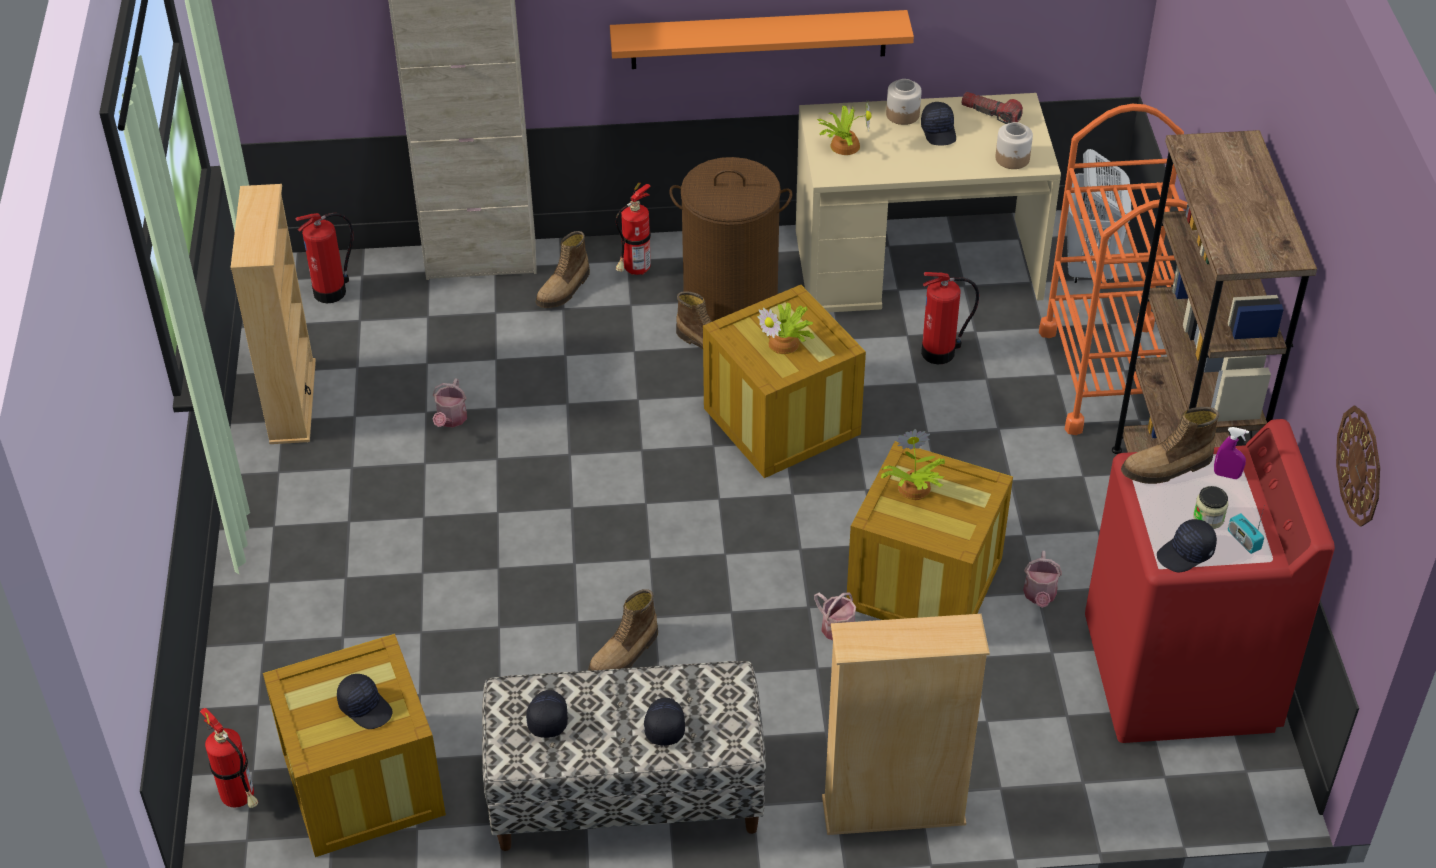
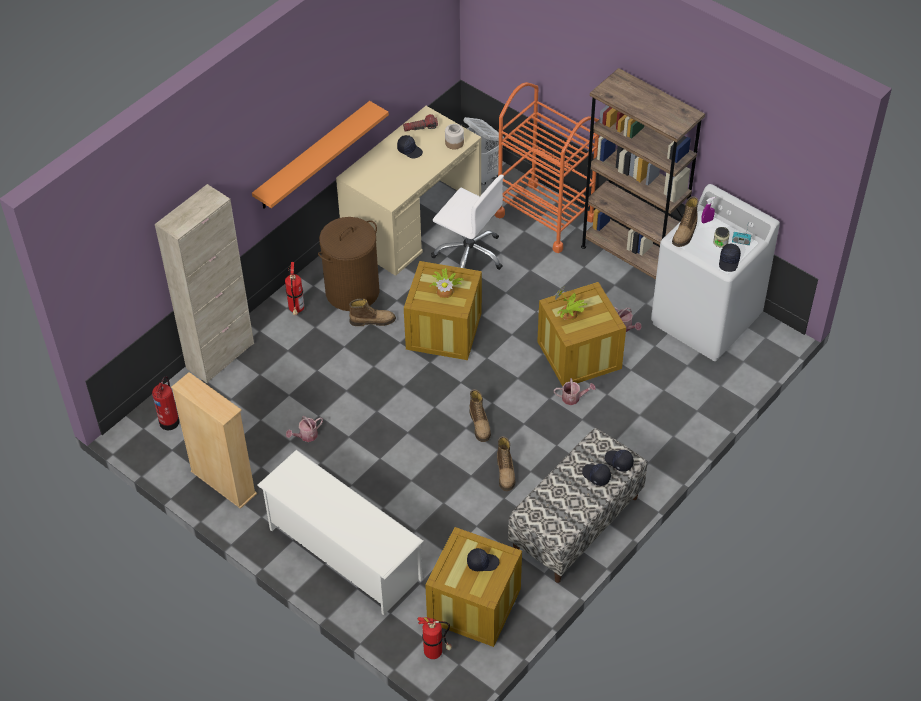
camera: 45 degrees left, 5 degrees up
watering can [432,378,467,427] -> watering can turned 90 degrees clockwise [286,416,323,442]
black cap [526,690,568,738] -> black cap moved to [605,450,634,472]
boot [536,231,590,308] -> boot moved to [469,389,491,442]
potted plant [817,101,872,155] -> none
beige bookcase [822,614,990,835] -> none
jar [886,79,922,125] -> none
fire extinguisher [921,272,979,364] -> white office chair [431,175,504,270]
red washing machine [1085,419,1335,743] -> white washing machine [651,184,780,361]
wall clock [1336,406,1380,527] -> none
none -> white shoe rack [257,450,423,615]

